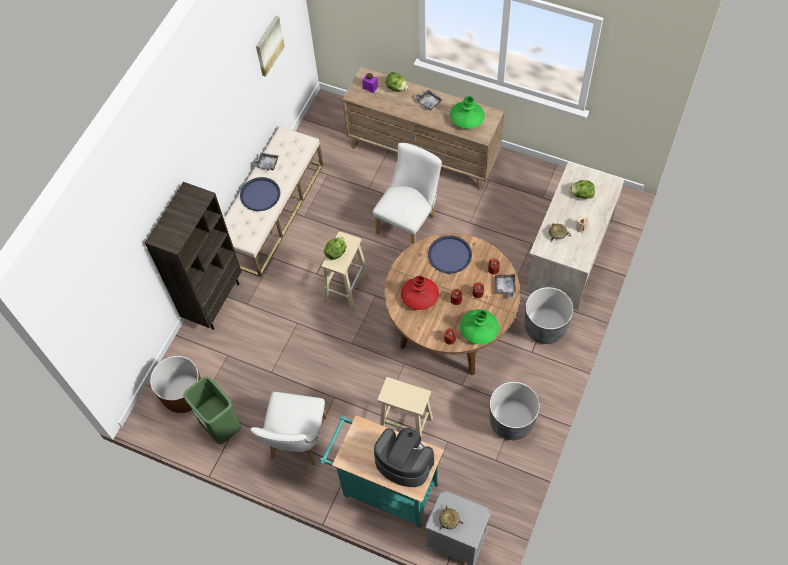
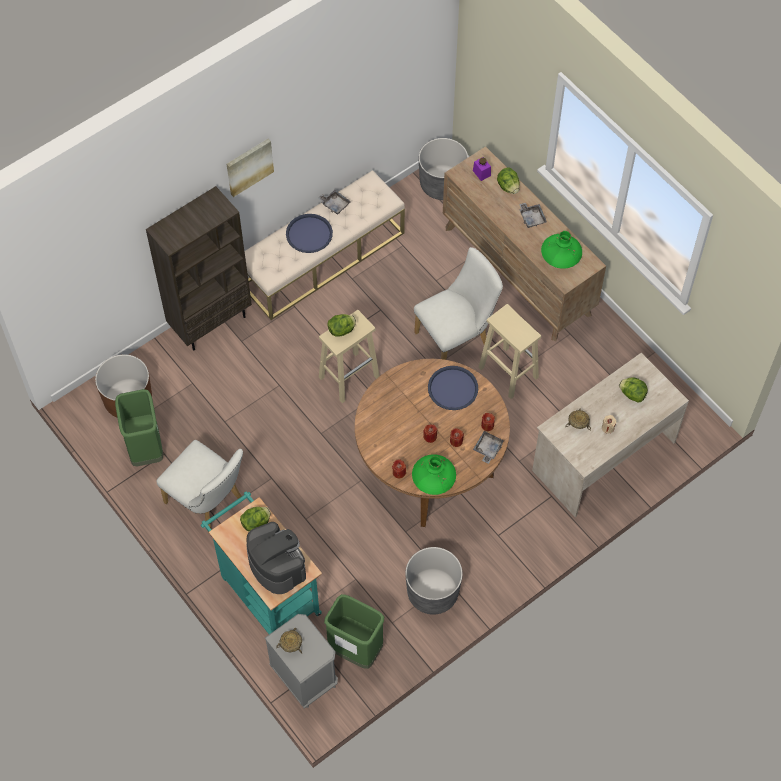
camera: 25 degrees right, 0 degrees up
white chair [250,392,327,465] -> white chair turned 90 degrees counterclockwise [156,440,243,533]
picture [256,16,285,77] -> picture moved to [227,139,274,197]
beige stool [377,377,433,441] -> beige stool moved to [478,304,541,399]
red vase [401,275,439,310] -> none
grey planter [525,287,573,344] -> grey planter moved to [419,138,468,200]
none -> lettuce [240,507,270,531]
none -> green trash can [324,594,384,669]

